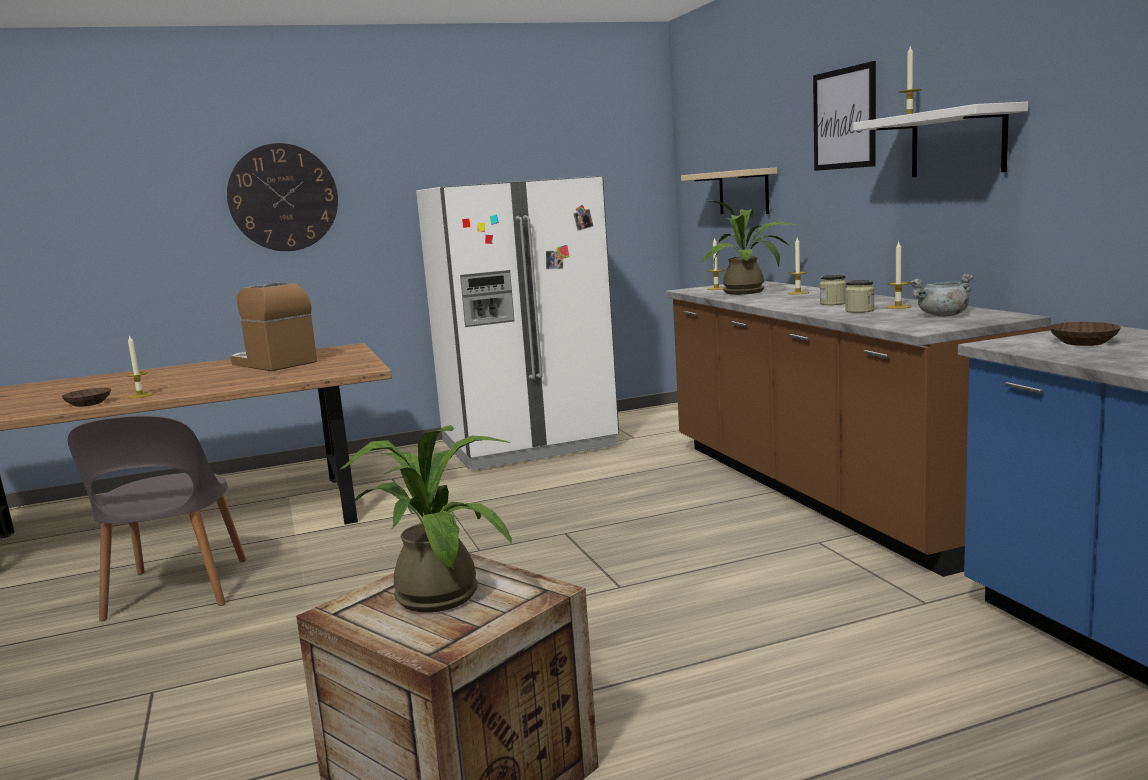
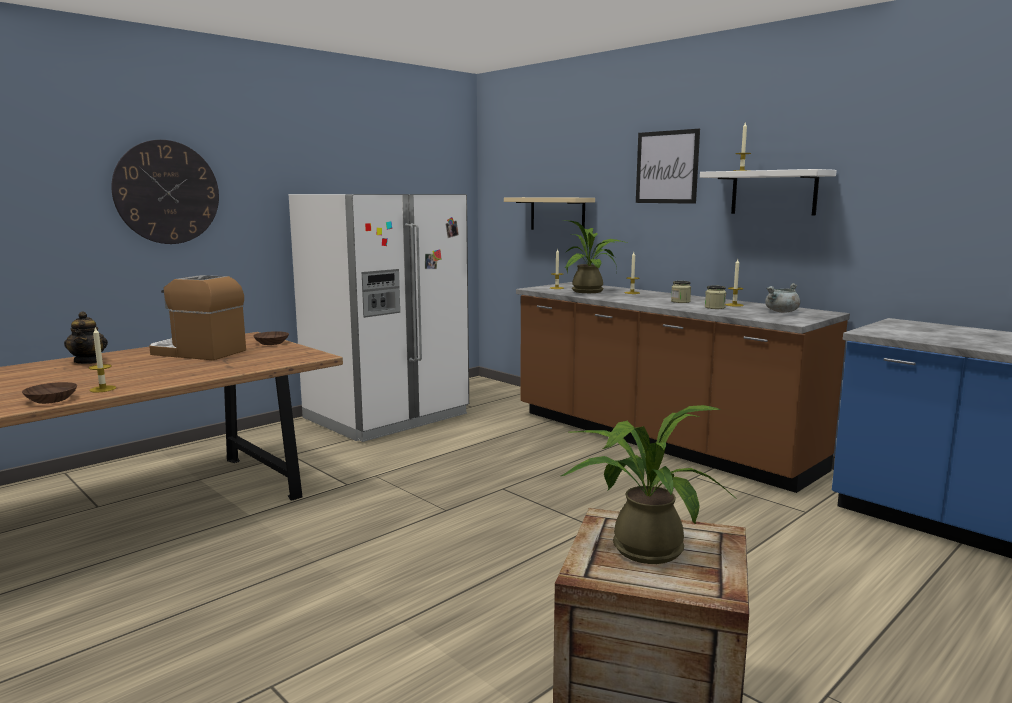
camera: 25 degrees left, 0 degrees up
grey chair [68,415,246,621] -> none
brown bowl [1049,322,1121,346] -> brown bowl moved to [253,331,289,345]
none -> teapot [64,311,108,364]

